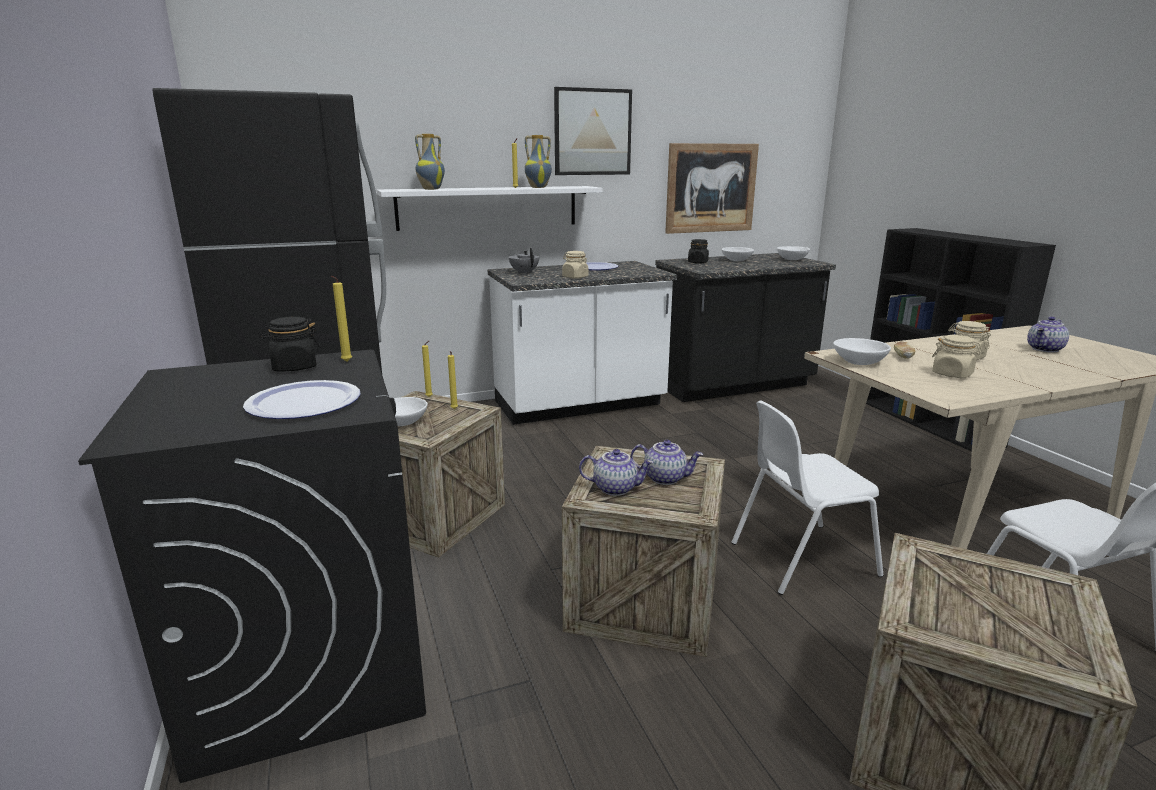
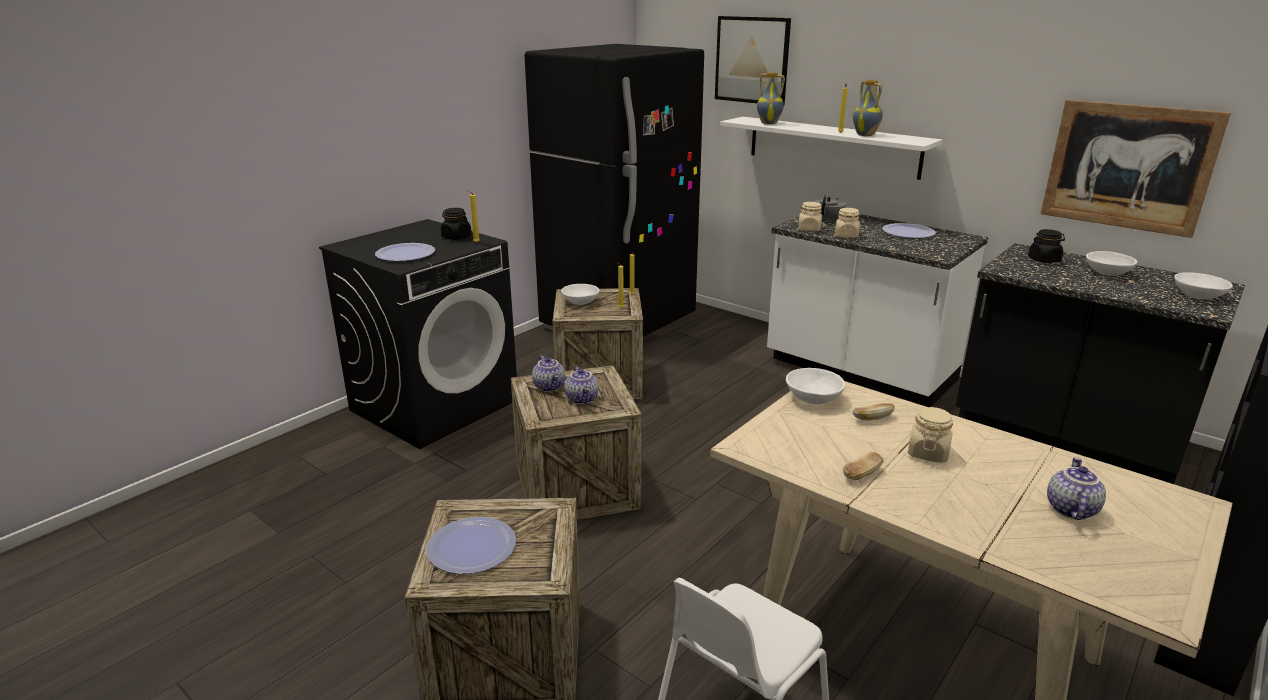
camera: 60 degrees right, 5 degrees up
picture [554,87,632,175] -> picture moved to [715,16,791,105]
white chair [731,401,883,595] -> none
beige jar [932,335,983,378] -> beige jar moved to [798,202,822,231]
teapot [1027,317,1069,353] -> teapot turned 90 degrees clockwise [1047,457,1106,520]
none -> plate [426,517,516,574]
none -> bread [843,452,883,480]

